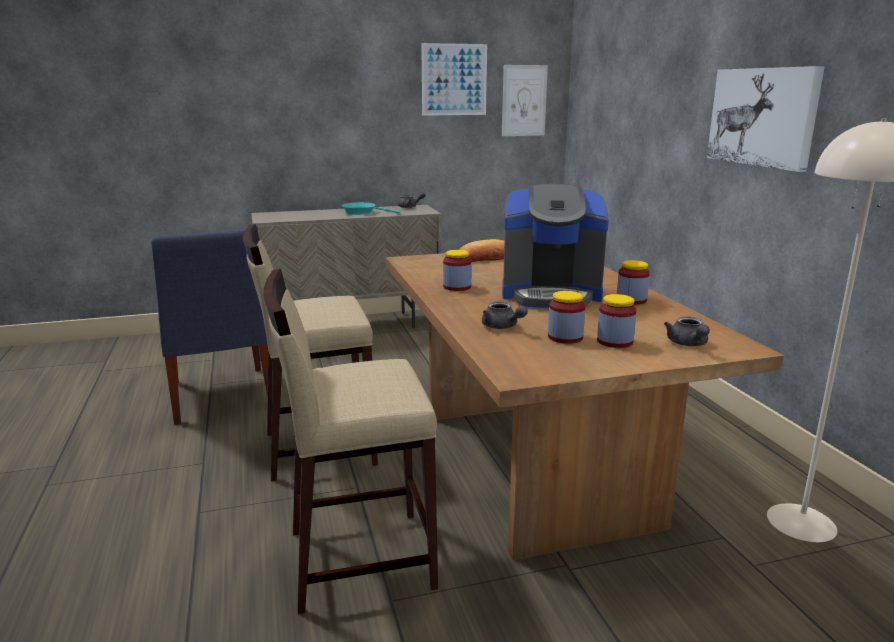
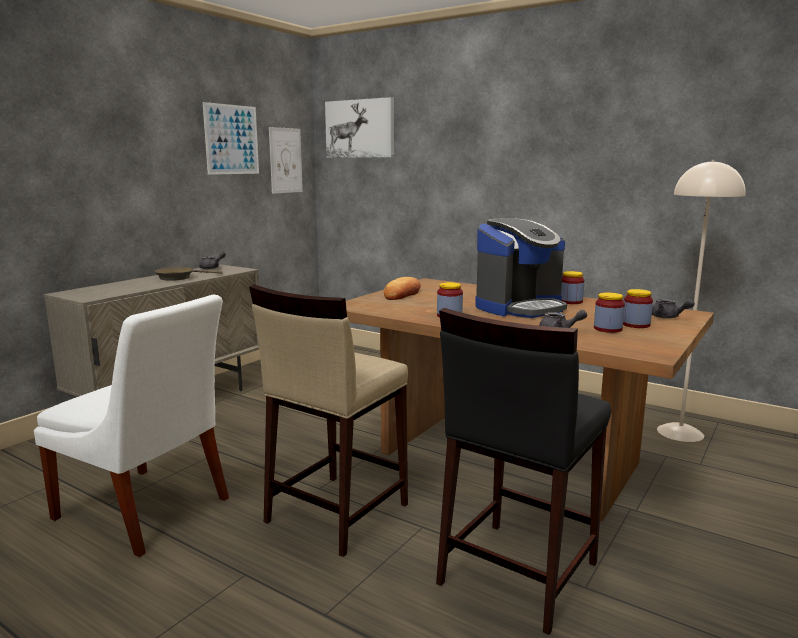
camera: 40 degrees left, 5 degrees down
blue chair [151,229,268,425] -> white chair [34,295,229,557]
beige stool [263,269,438,614] -> black stool [436,308,611,635]
turquoise frying pan [341,202,400,215] -> brown frying pan [154,267,223,281]
picture [707,66,825,172] -> picture moved to [325,97,394,158]

